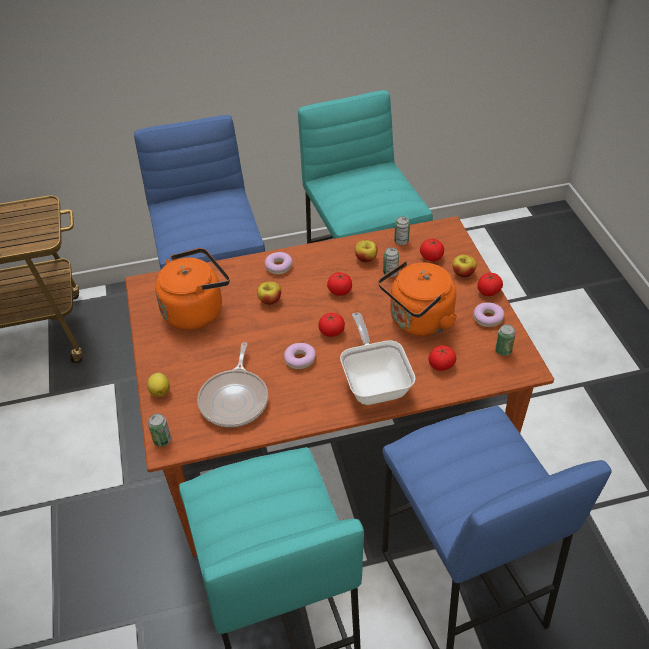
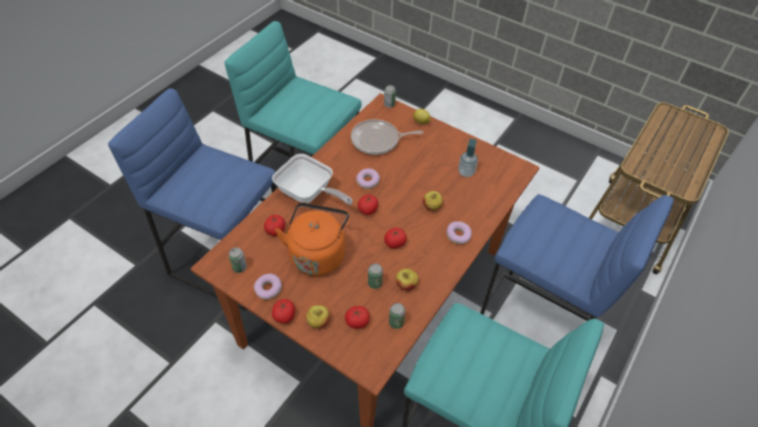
camera: 135 degrees right, 5 degrees up
orange kettle [155,248,230,330] -> soap dispenser [458,138,478,177]
frying pan [197,342,268,427] -> frying pan turned 60 degrees counterclockwise [351,119,423,155]

